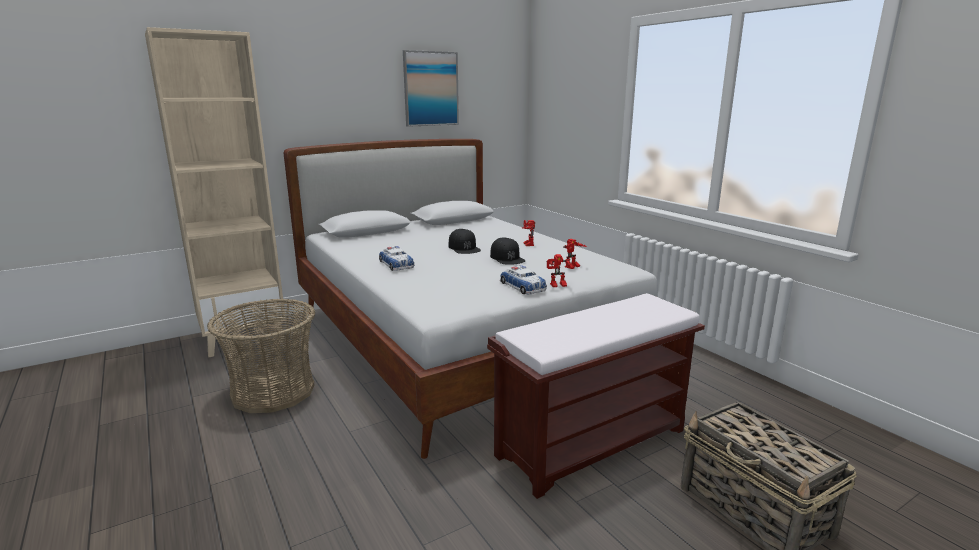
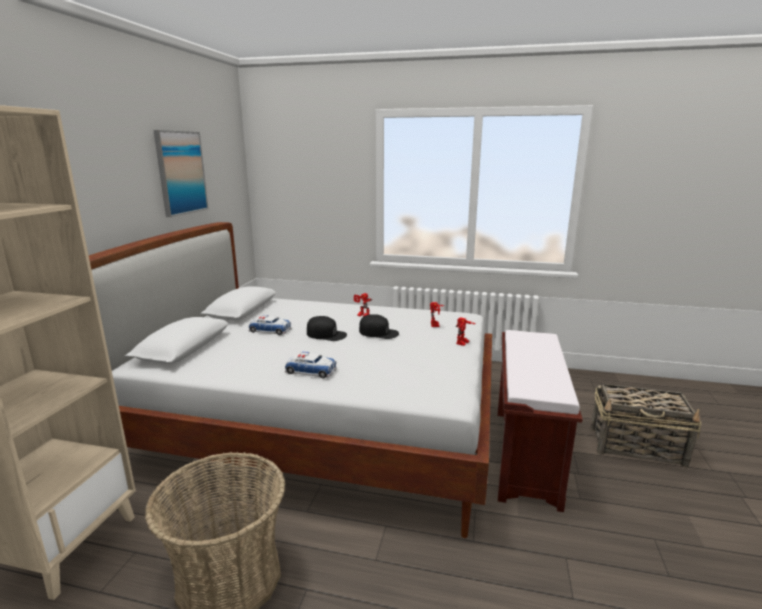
camera: 45 degrees left, 0 degrees up
toy car [500,265,547,294] -> toy car moved to [248,315,291,335]

